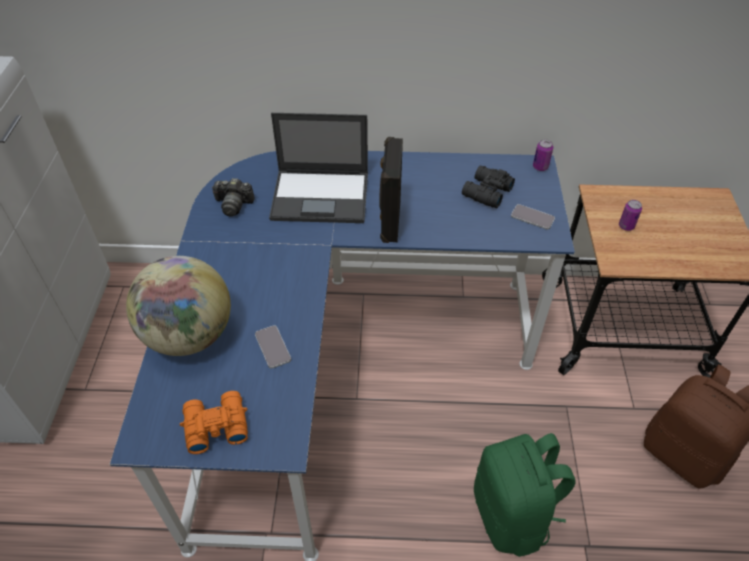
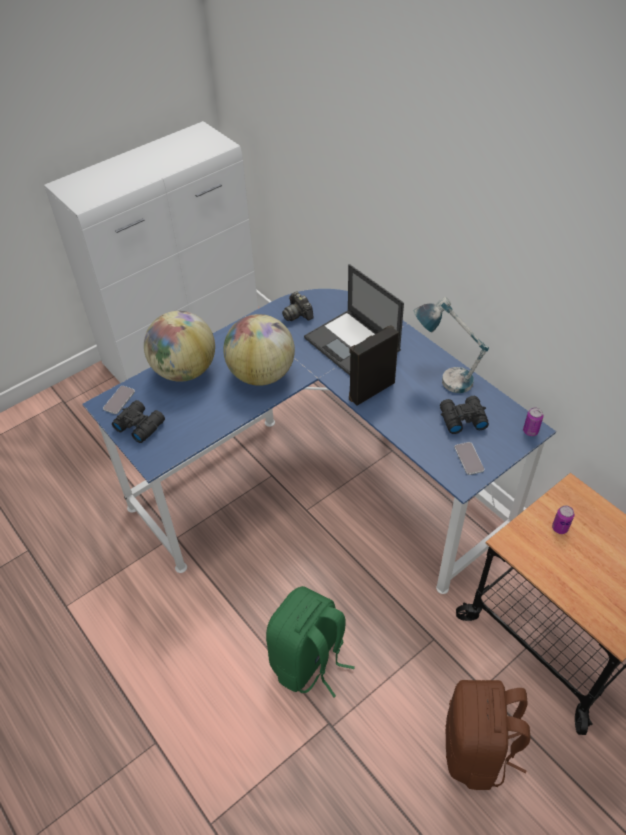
camera: 50 degrees right, 0 degrees up
orange binoculars [180,391,248,454] -> black binoculars [112,400,165,443]
phone [255,325,291,369] -> phone moved to [103,386,135,414]
none -> globe [223,314,295,386]
none -> table lamp [414,297,489,393]

